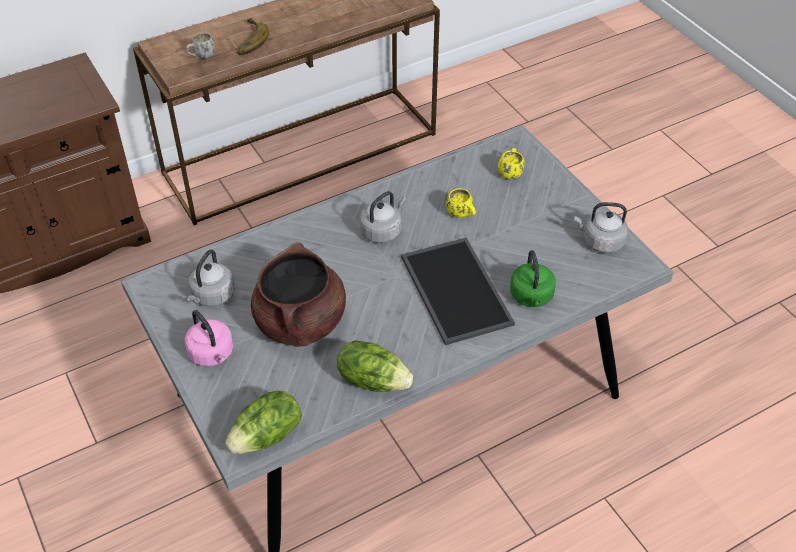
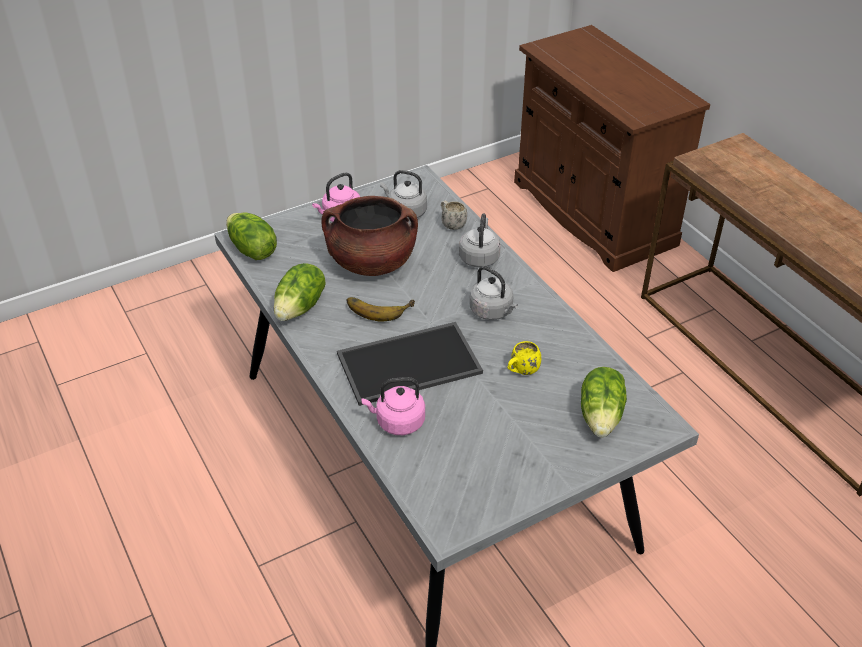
camera: 90 degrees right, 5 degrees down
white mug [186,33,215,59] -> white mug moved to [441,201,467,230]
banana [238,18,269,55] -> banana moved to [346,297,415,321]
yellow mug [498,148,524,179] -> lettuce [581,367,627,437]
green kettle [510,250,556,307] -> pink kettle [361,377,425,435]
grey kettle [574,202,628,253] -> grey kettle moved to [459,213,501,267]

